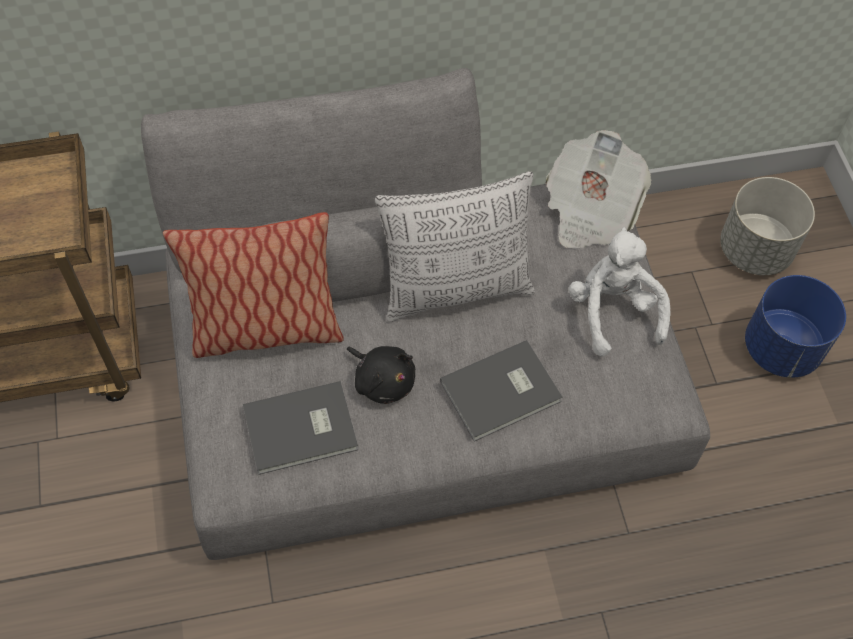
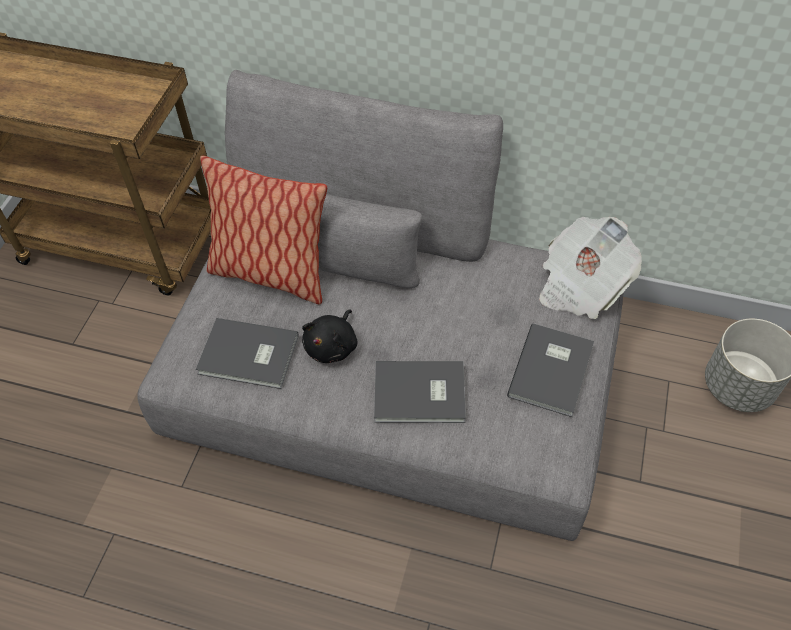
camera: 30 degrees right, 5 degrees down
black plush toy [347,346,415,404] -> black plush toy turned 45 degrees clockwise [302,309,358,363]
pillow [375,171,535,322] -> none
white plush toy [569,227,671,357] -> grey book [507,323,594,417]
blue planter [745,275,846,378] -> none

